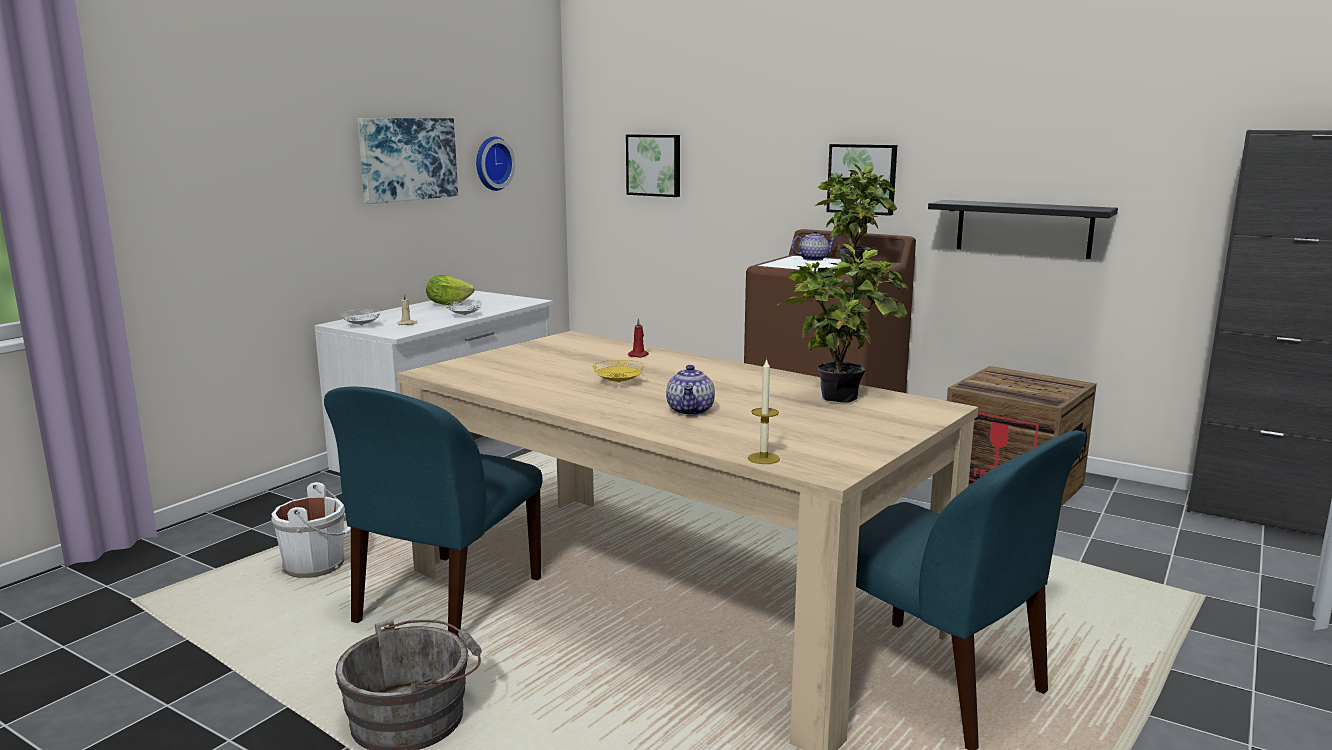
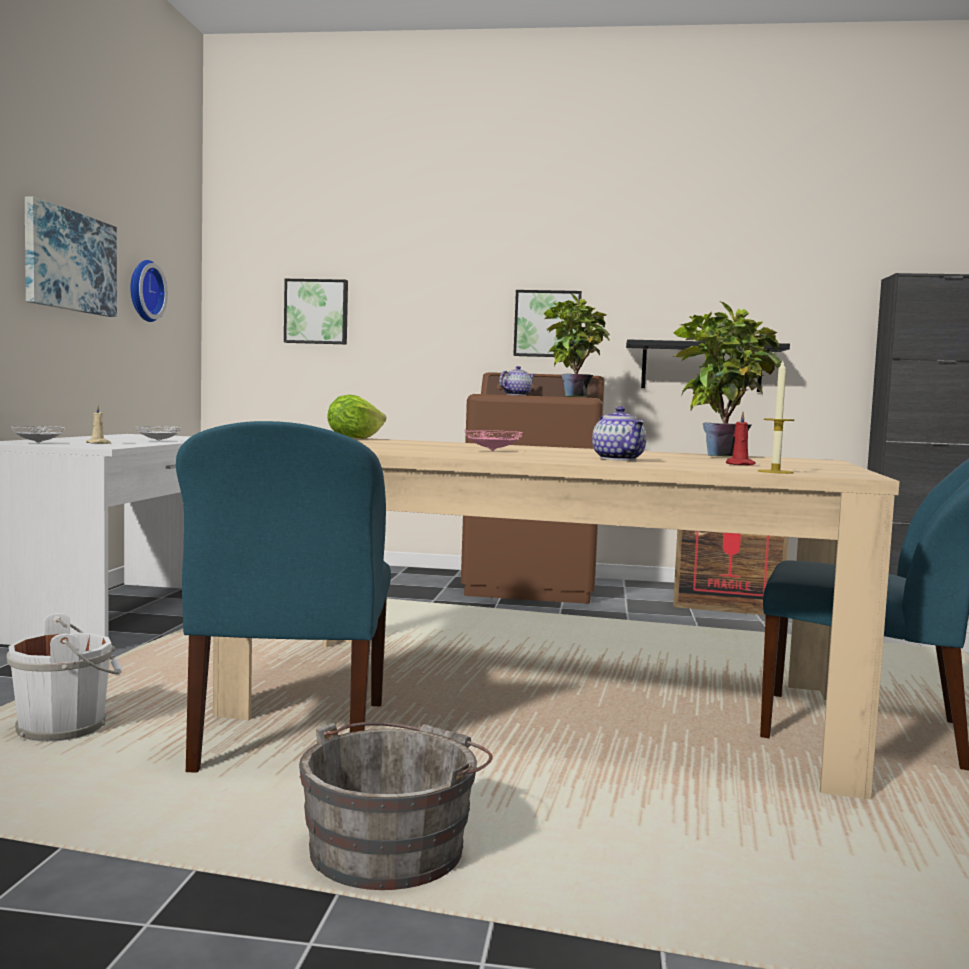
camera: 25 degrees left, 10 degrees down
lettuce [426,275,475,305] -> lettuce moved to [327,395,386,439]
yellow plate [593,360,645,383] -> pink plate [464,430,523,451]
red candle [628,318,649,358] -> red candle moved to [726,412,756,466]

